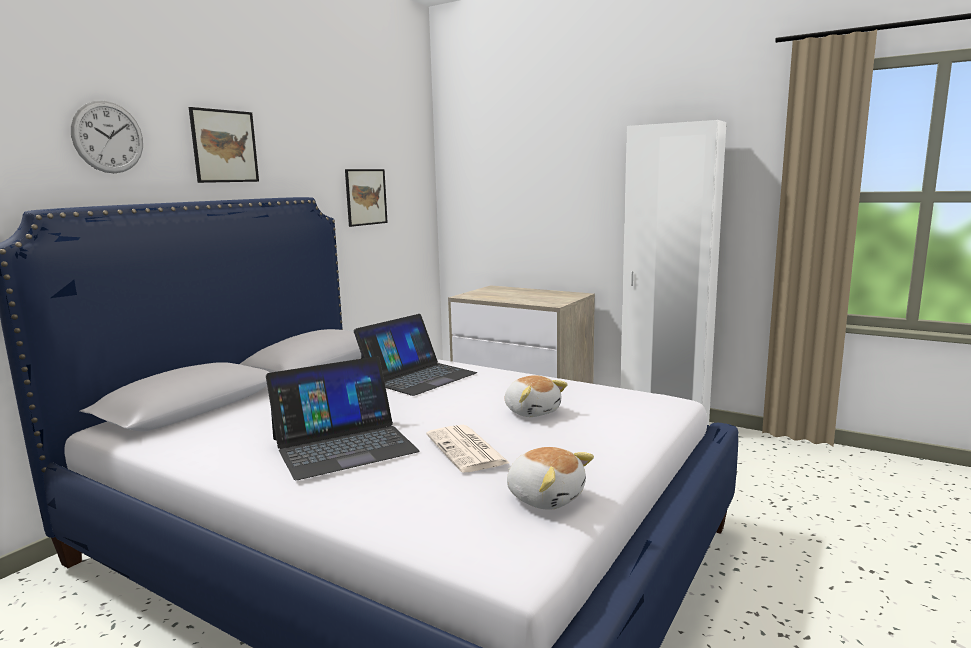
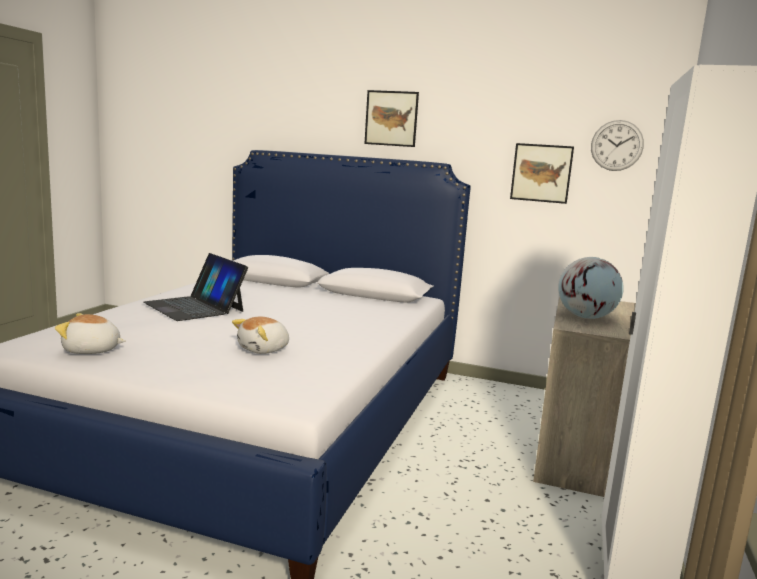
camera: 75 degrees right, 0 degrees up
wall clock [71,100,143,173] -> wall clock moved to [591,120,644,171]
laptop [353,314,477,396] -> none
newspaper [426,425,511,473] -> none
plush toy [507,447,594,510] -> plush toy turned 60 degrees clockwise [55,313,125,354]
none -> globe [558,257,624,319]

